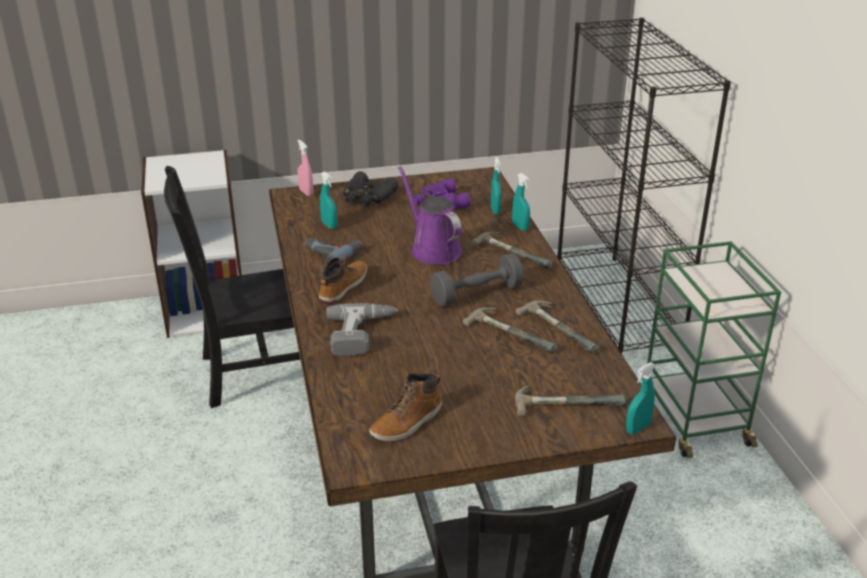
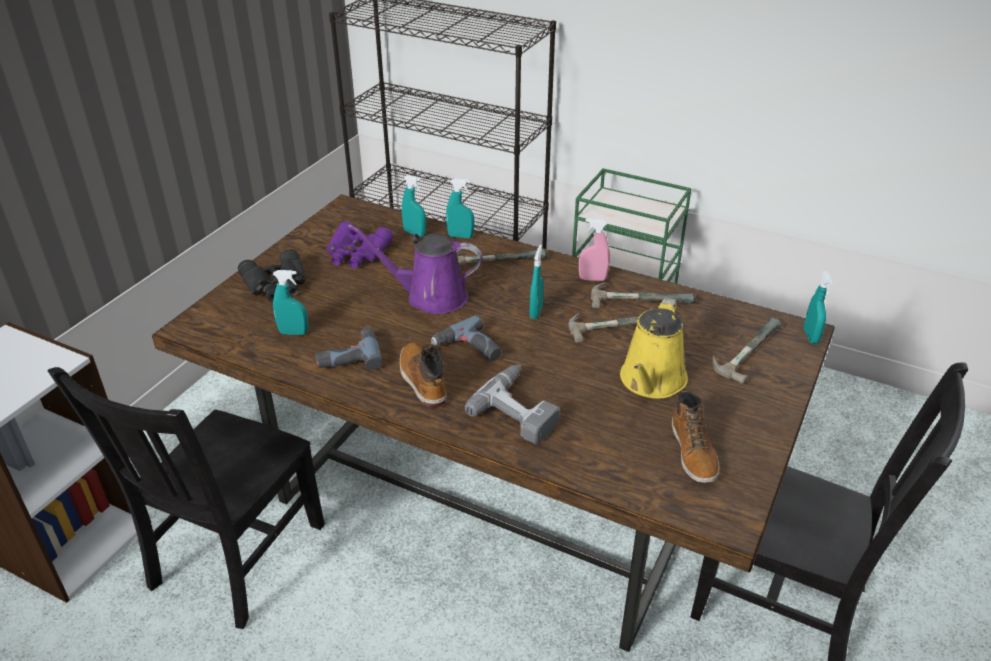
camera: 50 degrees left, 5 degrees up
pink spray bottle [297,139,313,196] -> pink spray bottle moved to [579,218,610,281]
grey dumbbell [430,253,524,307] -> turquoise spray bottle [530,245,544,319]
none -> power drill [431,315,501,361]
none -> yellow watering can [620,297,688,399]

